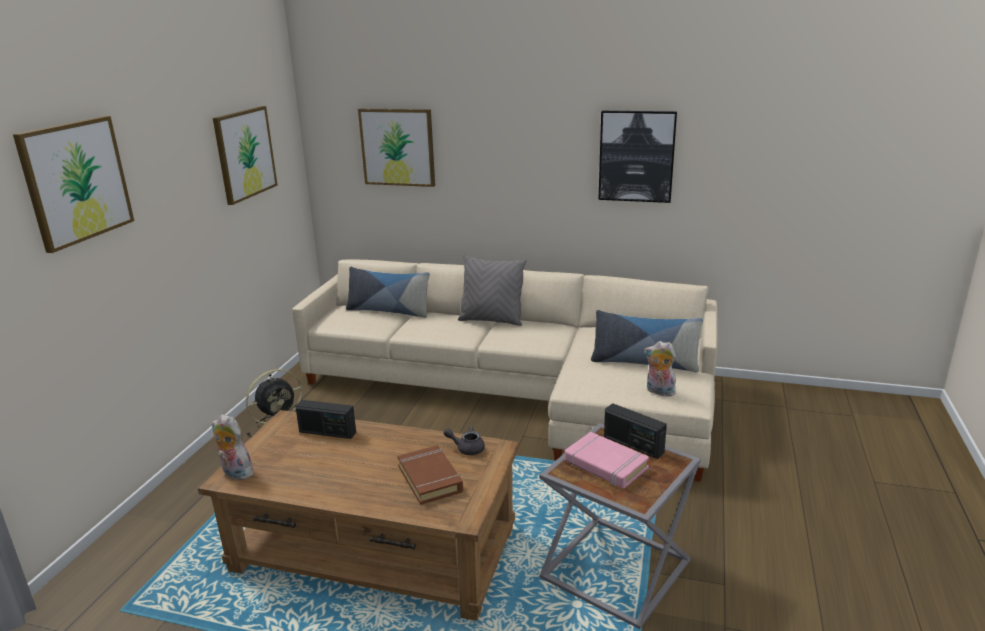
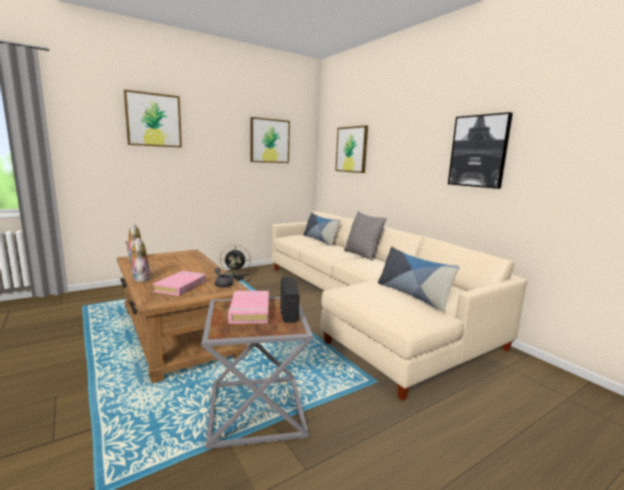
camera: 40 degrees right, 10 degrees down
radio [295,400,356,439] -> none
brown book [397,446,463,505] -> pink book [153,271,206,296]
plush toy [644,341,676,397] -> plush toy moved to [128,237,151,282]

